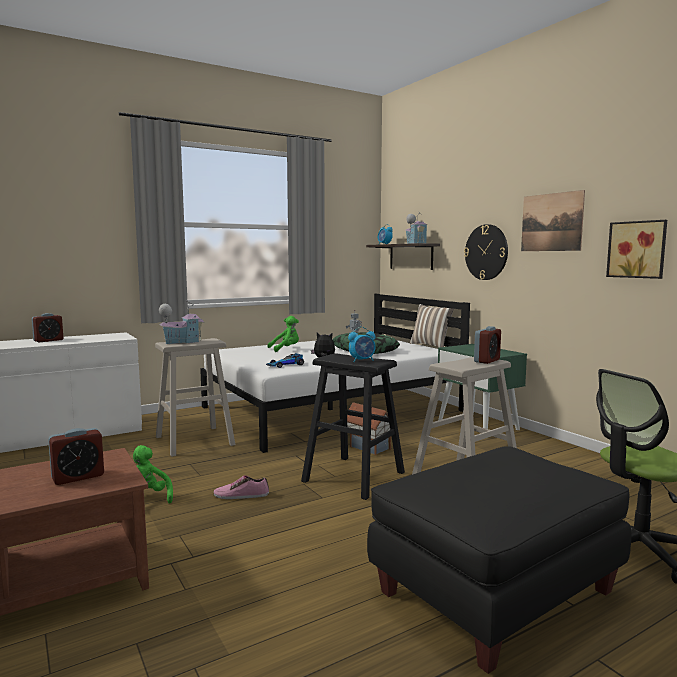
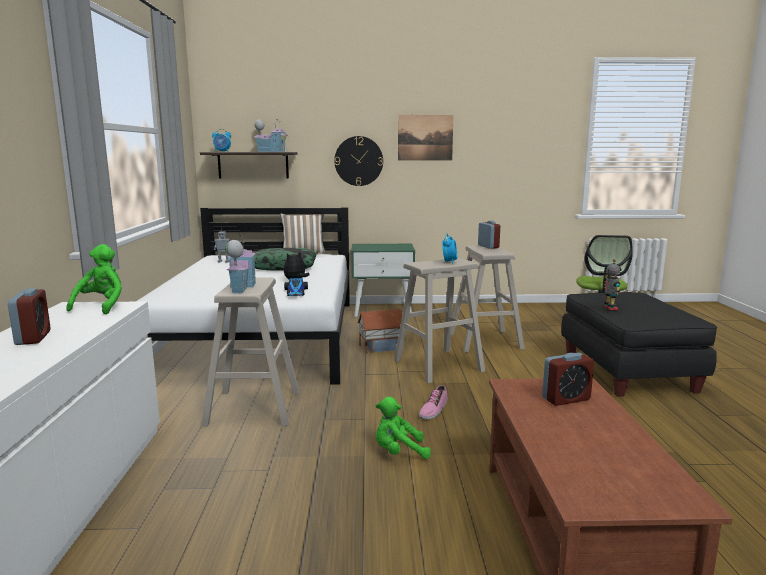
camera: 60 degrees left, 5 degrees up
alarm clock [48,428,104,485] -> alarm clock turned 75 degrees clockwise [542,353,594,406]
green plush toy [268,316,299,352] -> green plush toy moved to [67,244,122,314]
black stool [301,353,405,500] -> beige stool [394,258,485,383]
picture [606,220,667,279] -> none
none -> toy robot [604,259,622,310]

